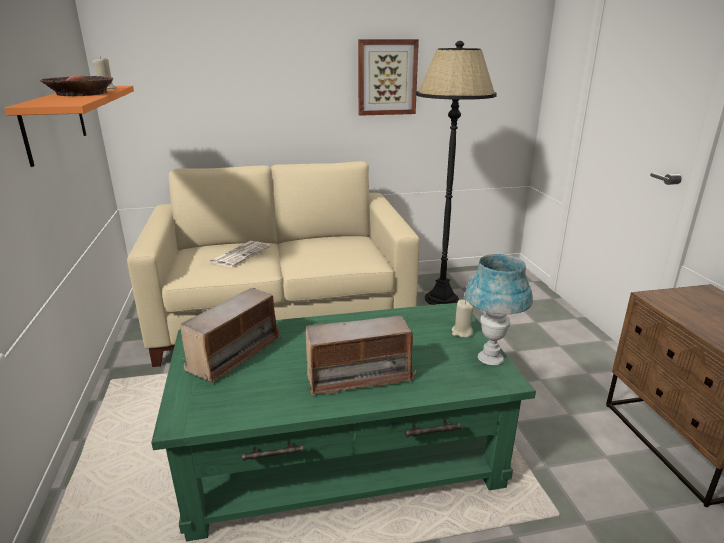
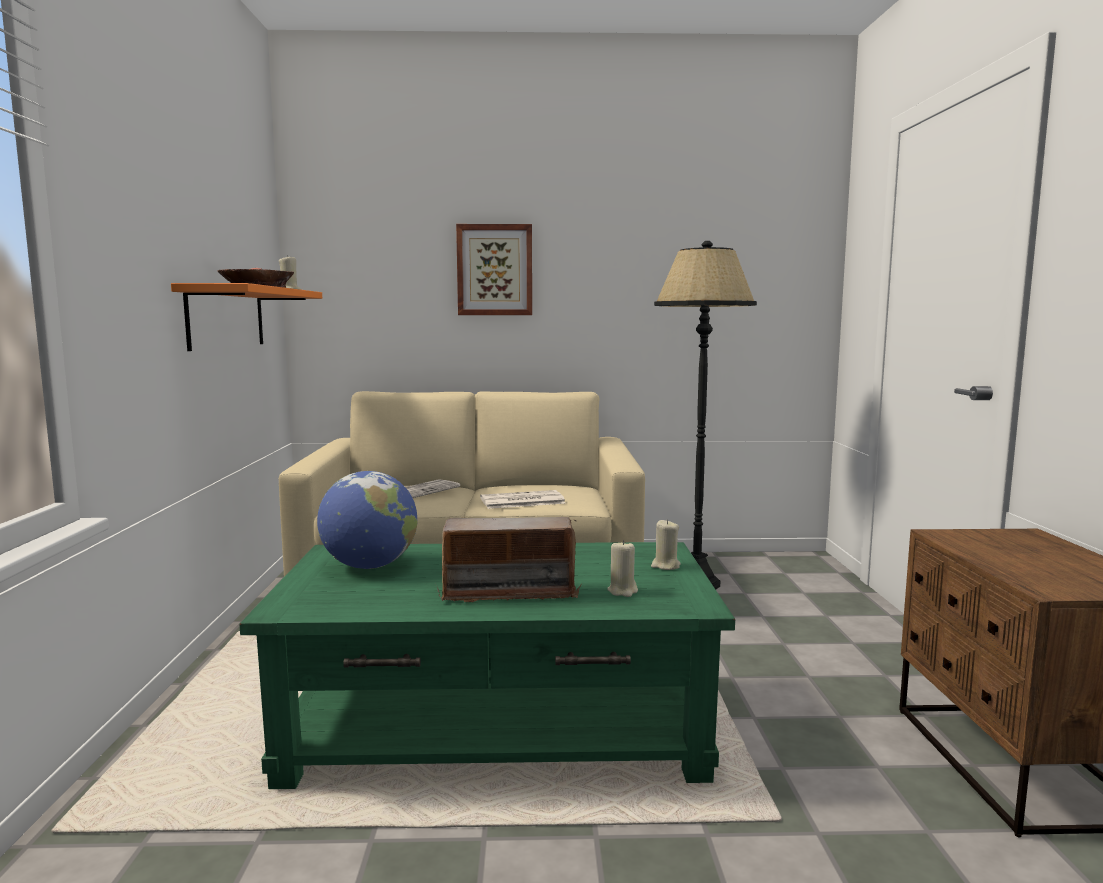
camera: 10 degrees right, 15 degrees down
radio [180,288,281,383] -> globe [317,471,418,569]
picture [358,39,419,116] -> picture moved to [456,224,532,315]
blue table lamp [465,254,533,366] -> none
none -> newspaper [480,490,566,509]
none -> beige candle [607,540,638,597]

